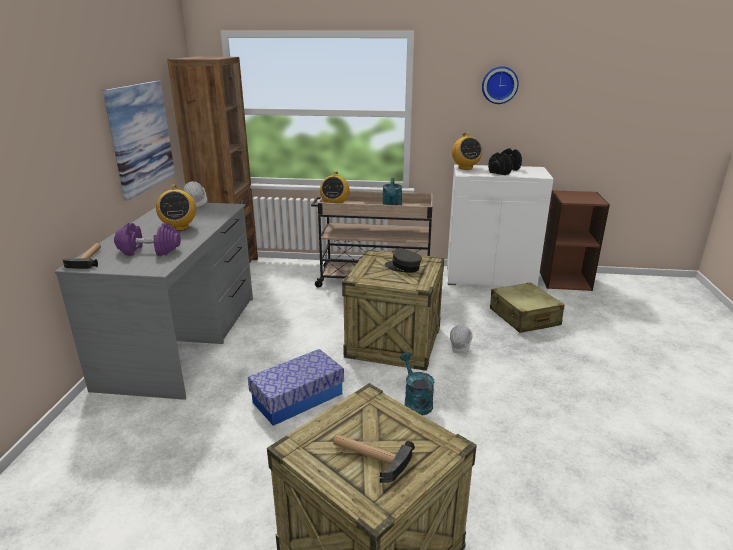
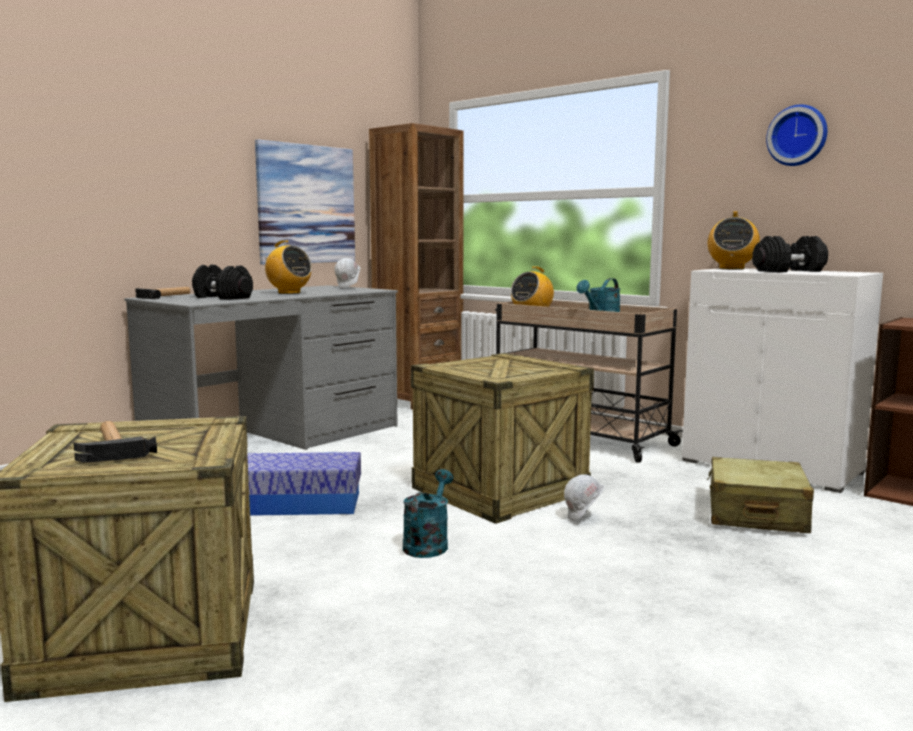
camera: 35 degrees right, 15 degrees down
purple dumbbell [114,223,181,256] -> black dumbbell [192,265,253,300]
radio [156,184,196,231] -> radio turned 75 degrees counterclockwise [262,240,312,294]
grey cap [385,249,422,273] -> none

